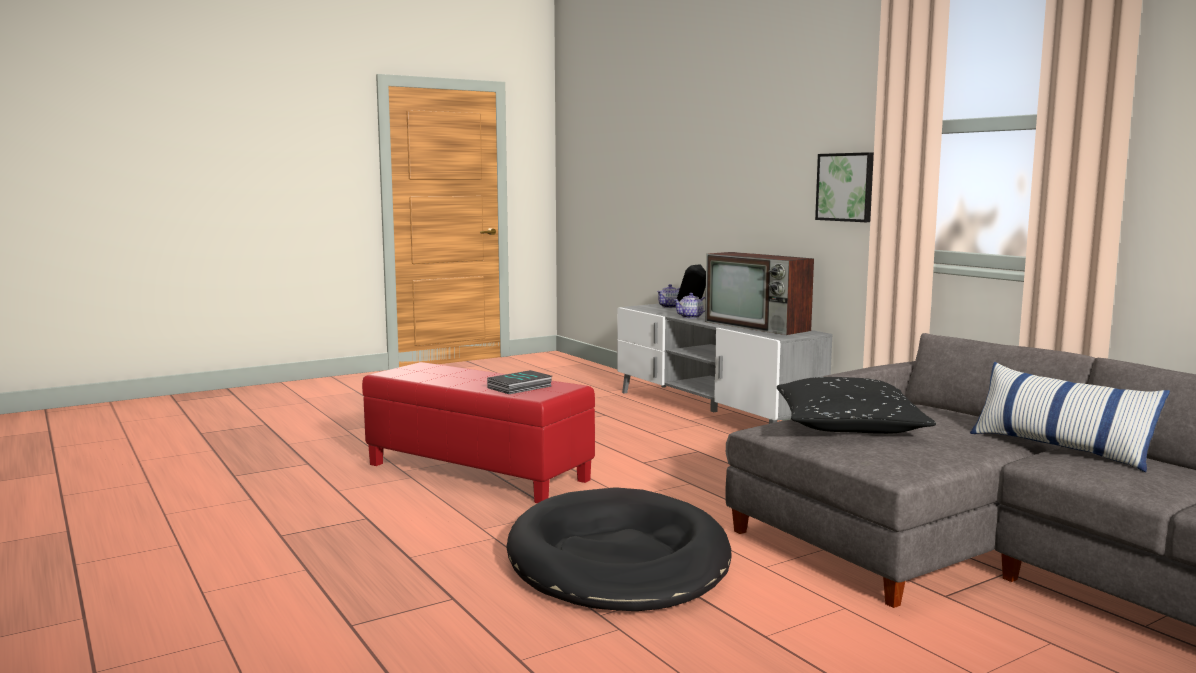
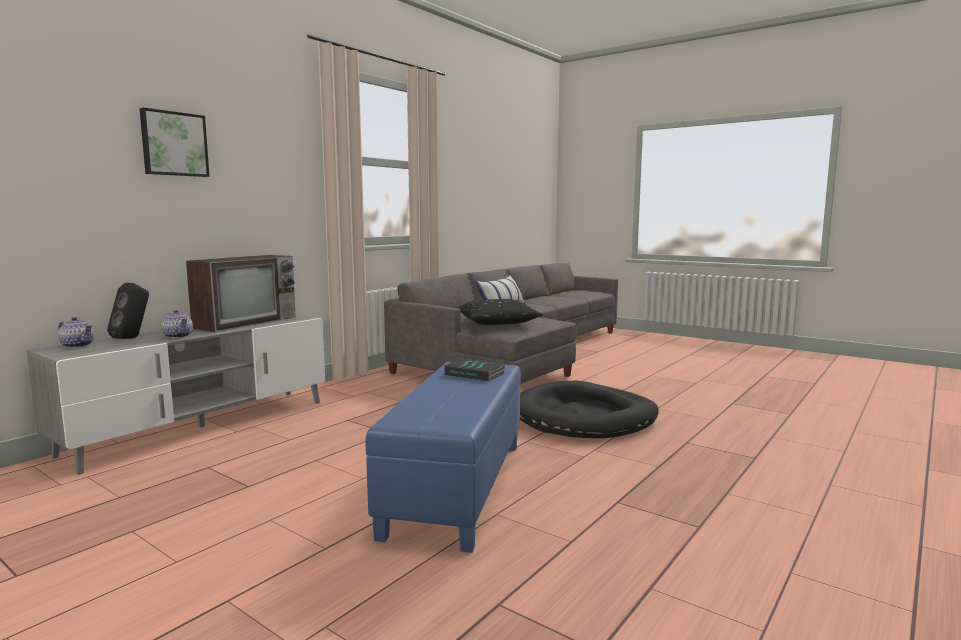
camera: 110 degrees left, 0 degrees up
red ottoman [362,362,595,503] -> blue ottoman [365,362,521,553]
picture [815,152,874,222] -> picture moved to [139,108,209,177]

